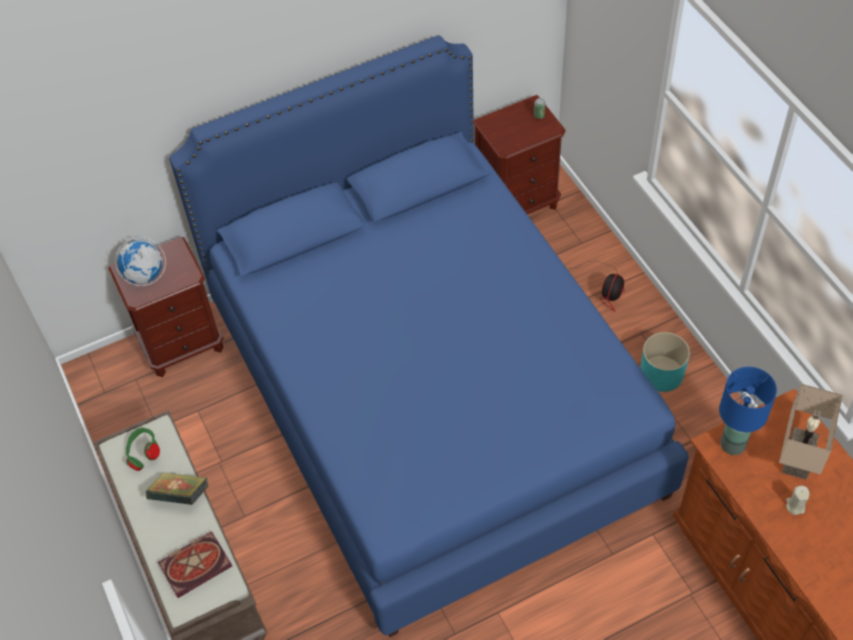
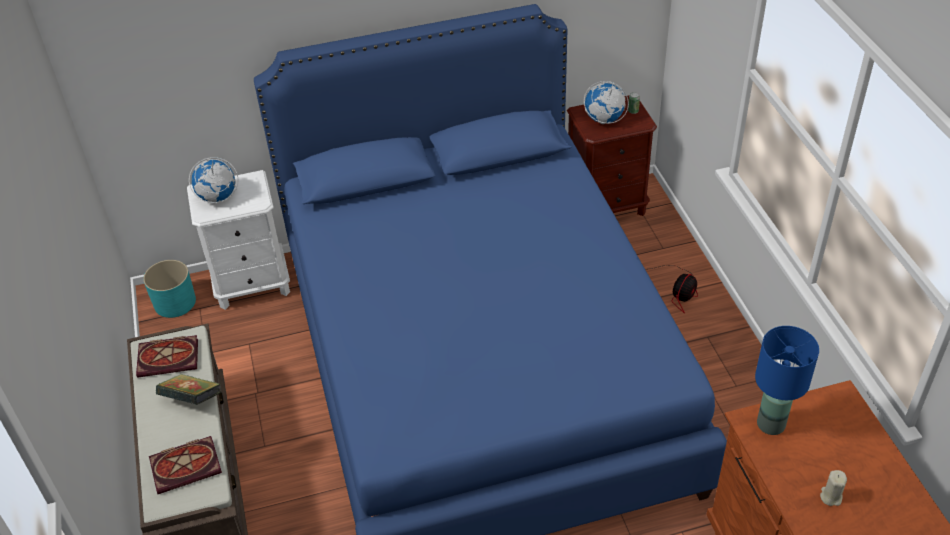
camera: 10 degrees right, 10 degrees down
brown nightstand [108,237,223,377] -> white nightstand [187,170,290,310]
green headphones [126,428,160,471] -> book [136,335,198,378]
turquoise planter [640,332,690,392] -> turquoise planter moved to [143,260,196,318]
beige table lamp [779,384,843,480] -> none
none -> globe [584,81,629,124]

